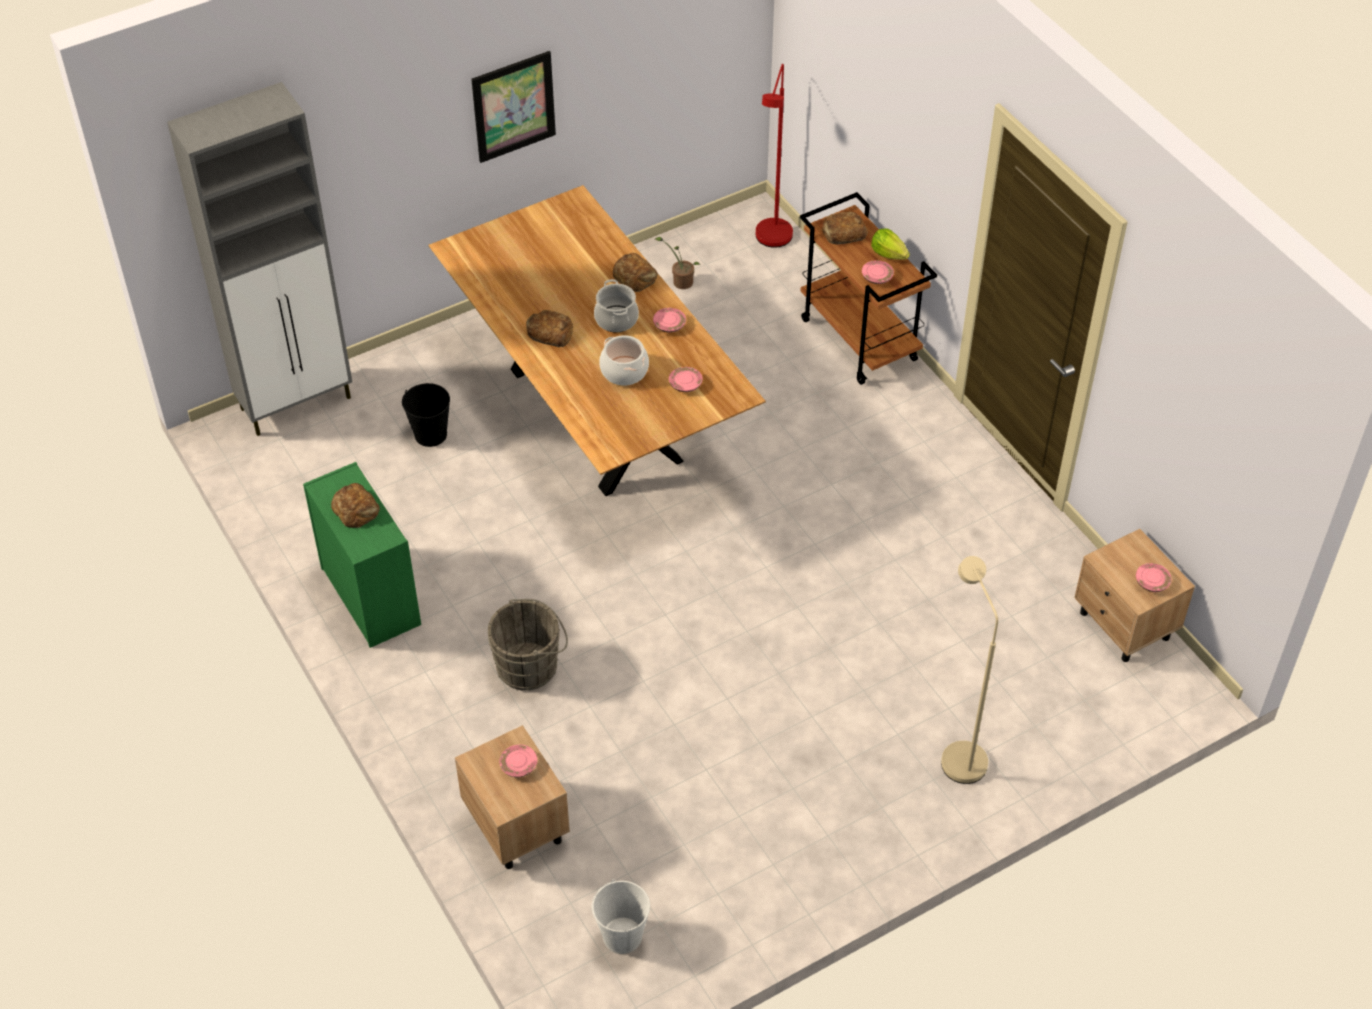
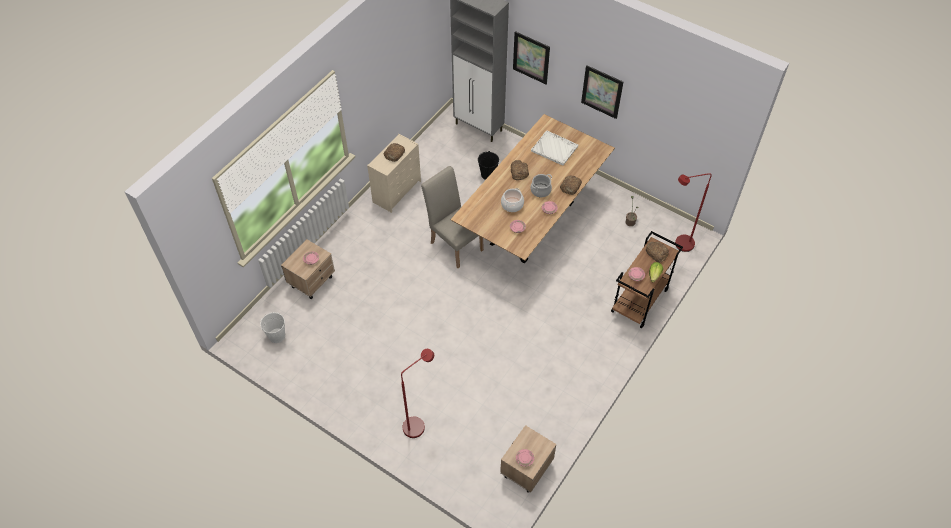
camera: 65 degrees right, 5 degrees up
green dresser [303,462,421,648] -> beige dresser [367,134,421,213]
grey bucket [488,599,568,691] -> none
beige floor lamp [941,556,998,784] -> red floor lamp [401,349,434,438]
none -> beige chair [421,166,484,268]
none -> picture [513,31,550,84]
none -> white tray [531,130,578,165]

